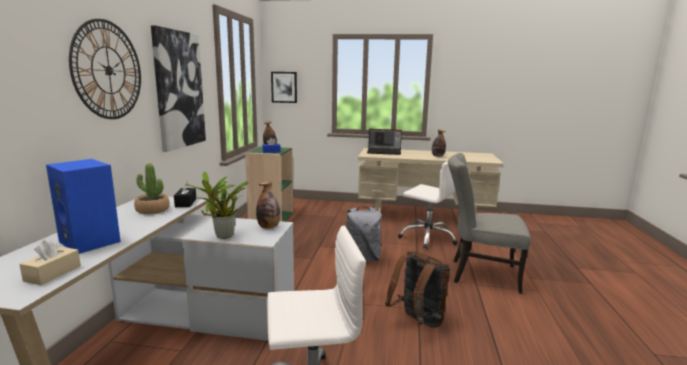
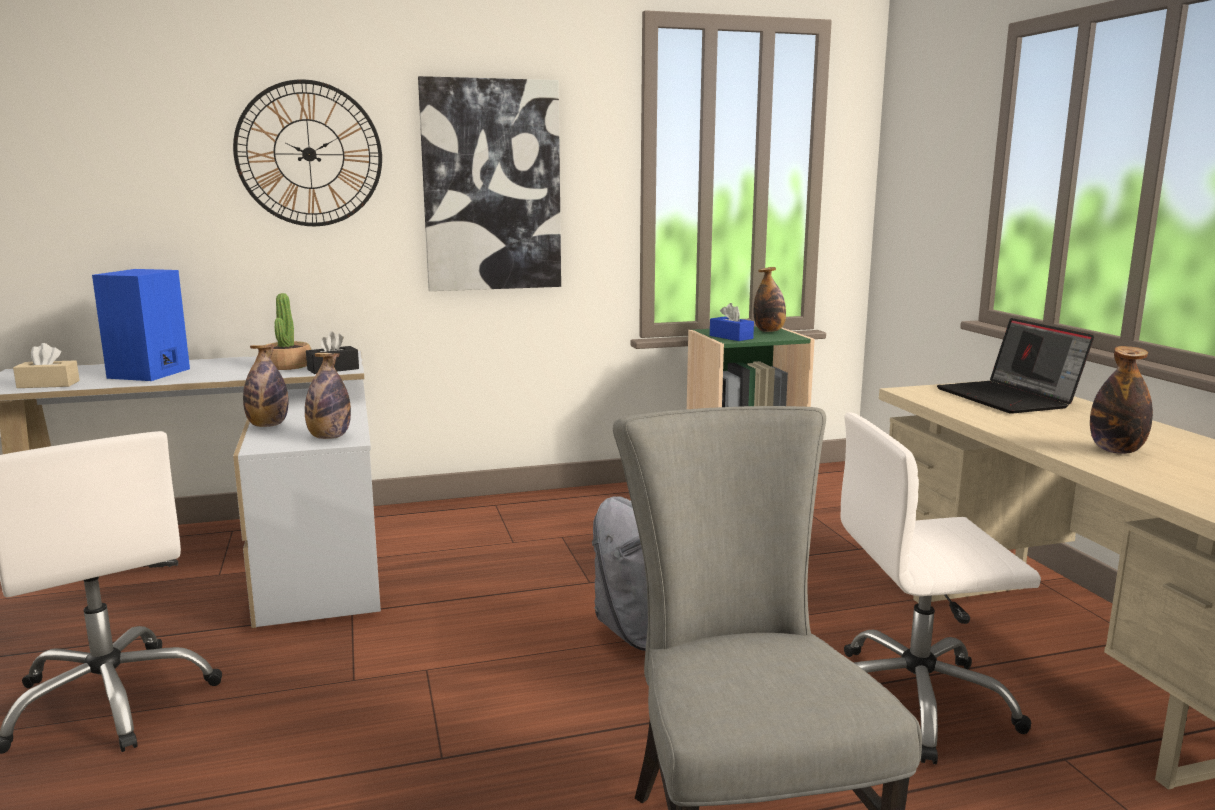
camera: 65 degrees right, 0 degrees up
potted plant [185,172,249,239] -> bottle [243,344,288,427]
picture [271,72,297,103] -> none
brown backpack [385,251,450,328] -> none
white office chair [398,161,458,249] -> white office chair turned 75 degrees clockwise [841,412,1041,764]

